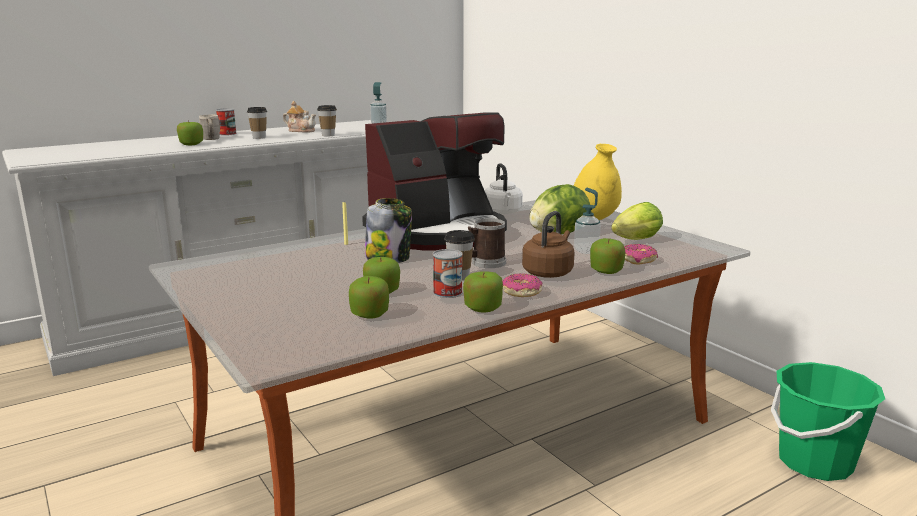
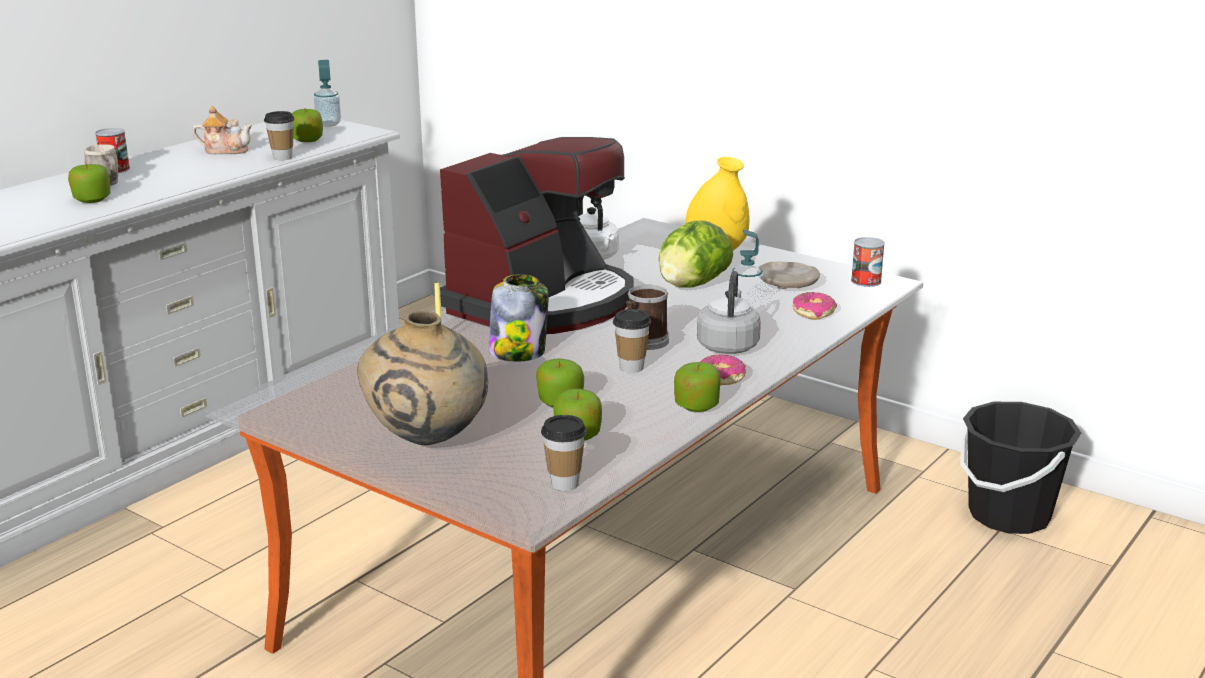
camera: 20 degrees left, 5 degrees up
cup [247,107,267,139] -> cup moved to [541,415,587,491]
can [433,249,463,298] -> can moved to [851,237,885,287]
brown kettle [522,211,575,278] -> grey kettle [697,271,761,354]
apple [590,238,625,274] -> apple moved to [292,109,323,142]
lettuce [611,202,663,240] -> beige plate [759,261,820,289]
green bucket [771,362,885,481] -> black bucket [960,402,1081,534]
none -> beige vase [358,310,488,445]

